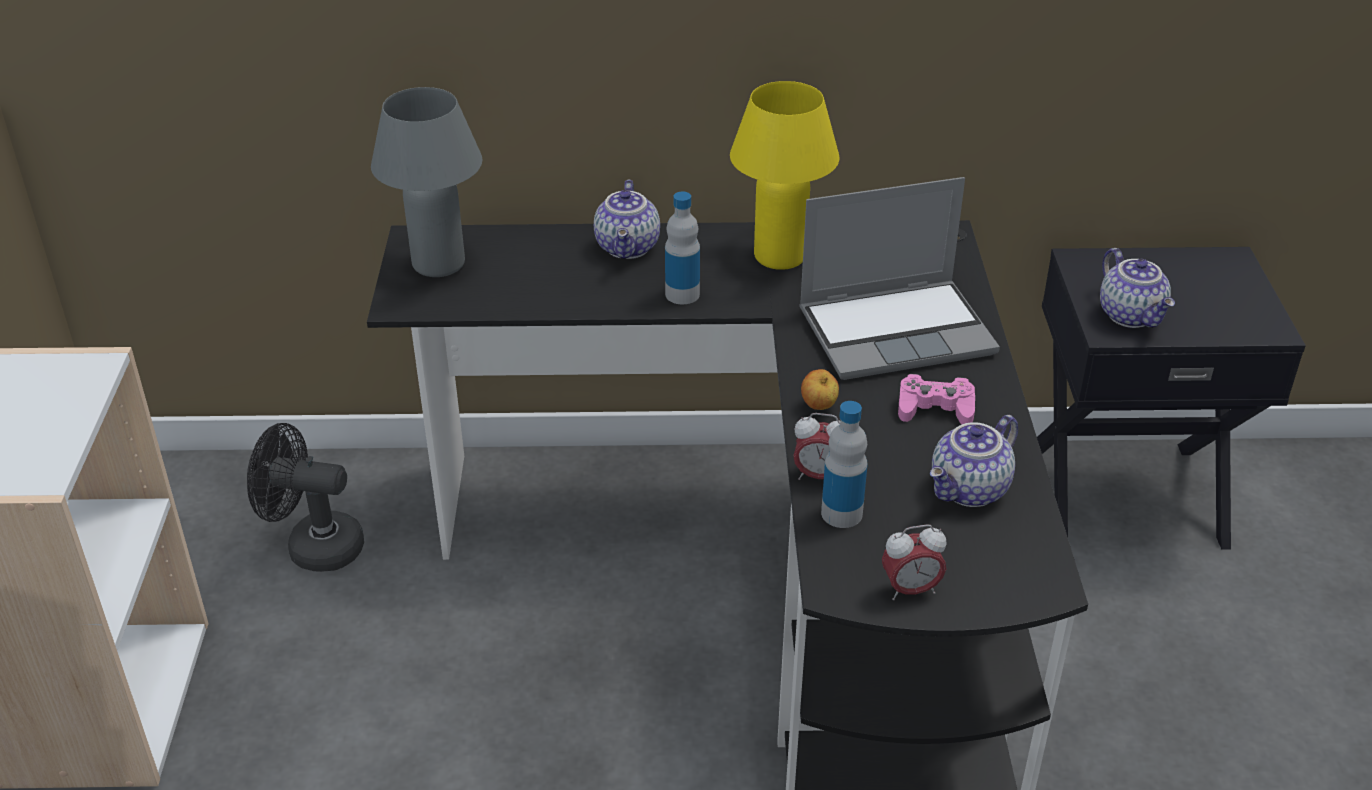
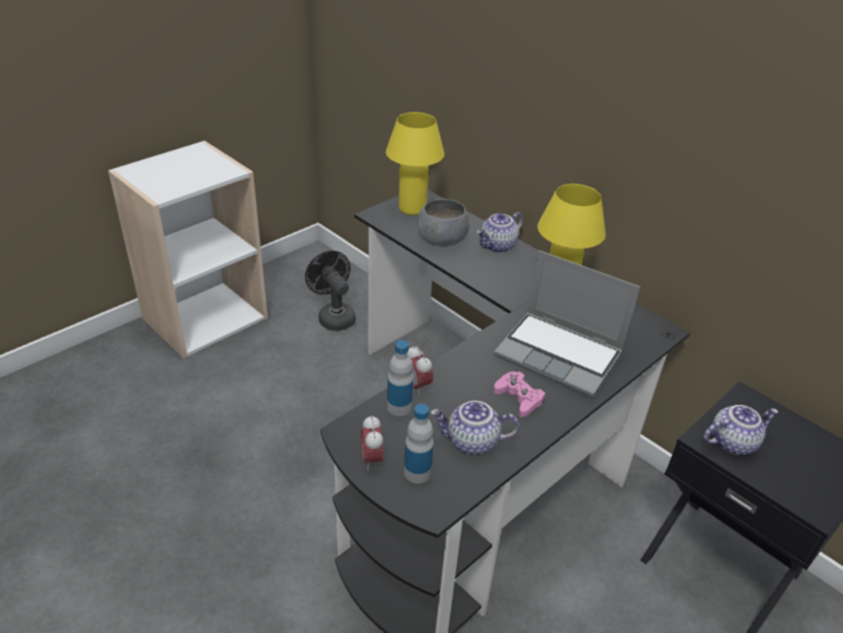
camera: 45 degrees right, 0 degrees up
grey table lamp [371,87,482,277] -> yellow table lamp [386,112,445,215]
bottle [665,192,700,304] -> bottle moved to [404,404,434,484]
apple [801,369,839,410] -> none
alarm clock [882,524,947,600] -> alarm clock turned 45 degrees clockwise [361,415,383,470]
teapot [1100,248,1175,328] -> teapot turned 135 degrees counterclockwise [704,405,778,455]
none -> grey bowl [417,199,469,247]

